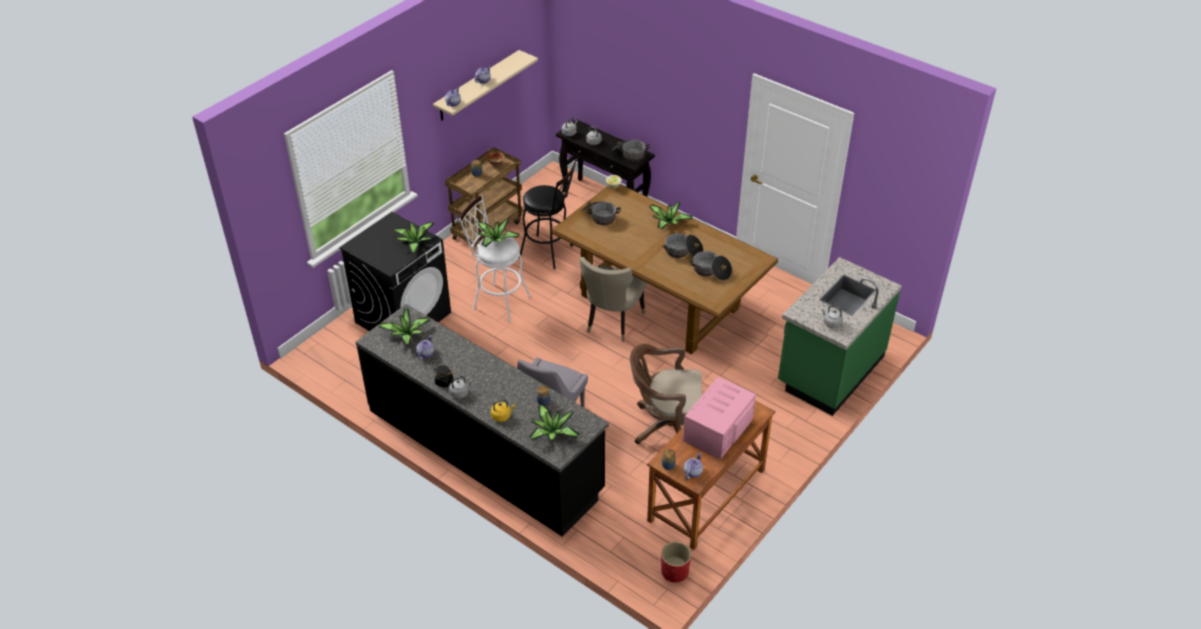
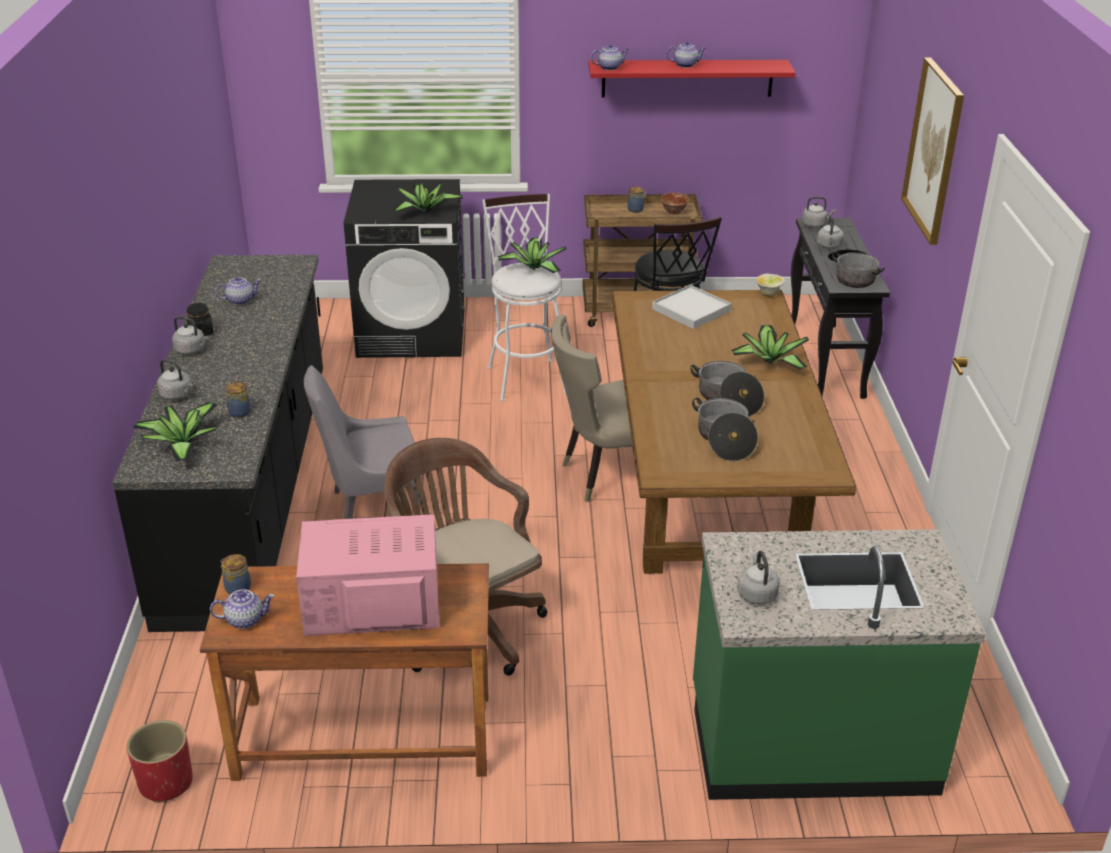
camera: 50 degrees right, 10 degrees down
potted plant [379,308,431,345] -> none
beige shelf [433,50,538,120] -> red shelf [588,60,796,97]
yellow kettle [491,399,516,422] -> grey kettle [157,359,193,400]
cooking pot [581,202,621,225] -> white tray [652,285,732,329]
none -> picture [901,57,964,245]

